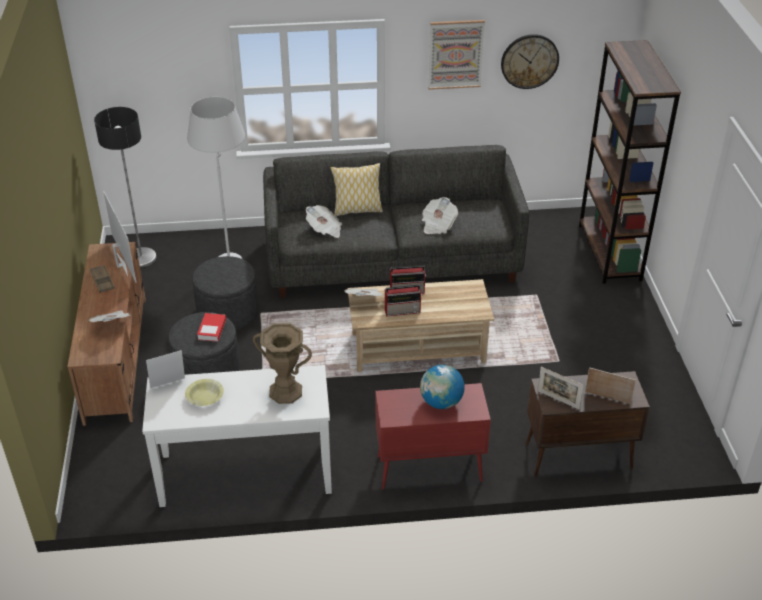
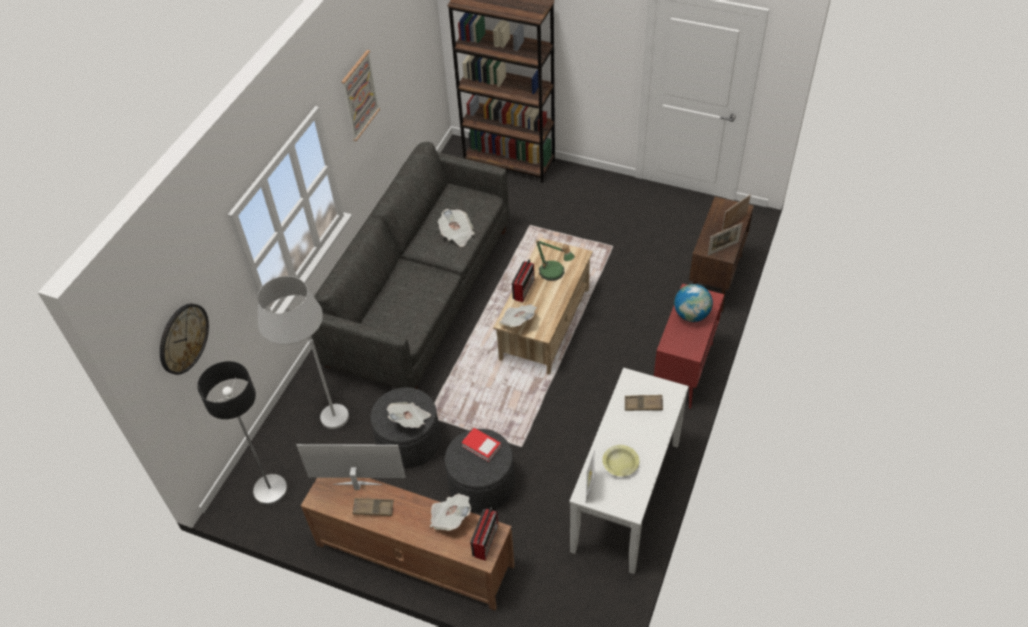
camera: 60 degrees left, 10 degrees up
brown vase [253,323,312,404] -> brown tray [625,395,663,411]
newspaper [306,205,342,238] -> newspaper moved to [387,402,431,428]
pillow [330,163,383,216] -> none
radio [385,285,422,317] -> radio moved to [470,507,498,561]
wall clock [501,34,559,89] -> wall clock moved to [160,304,209,375]
none -> table lamp [535,239,575,281]

